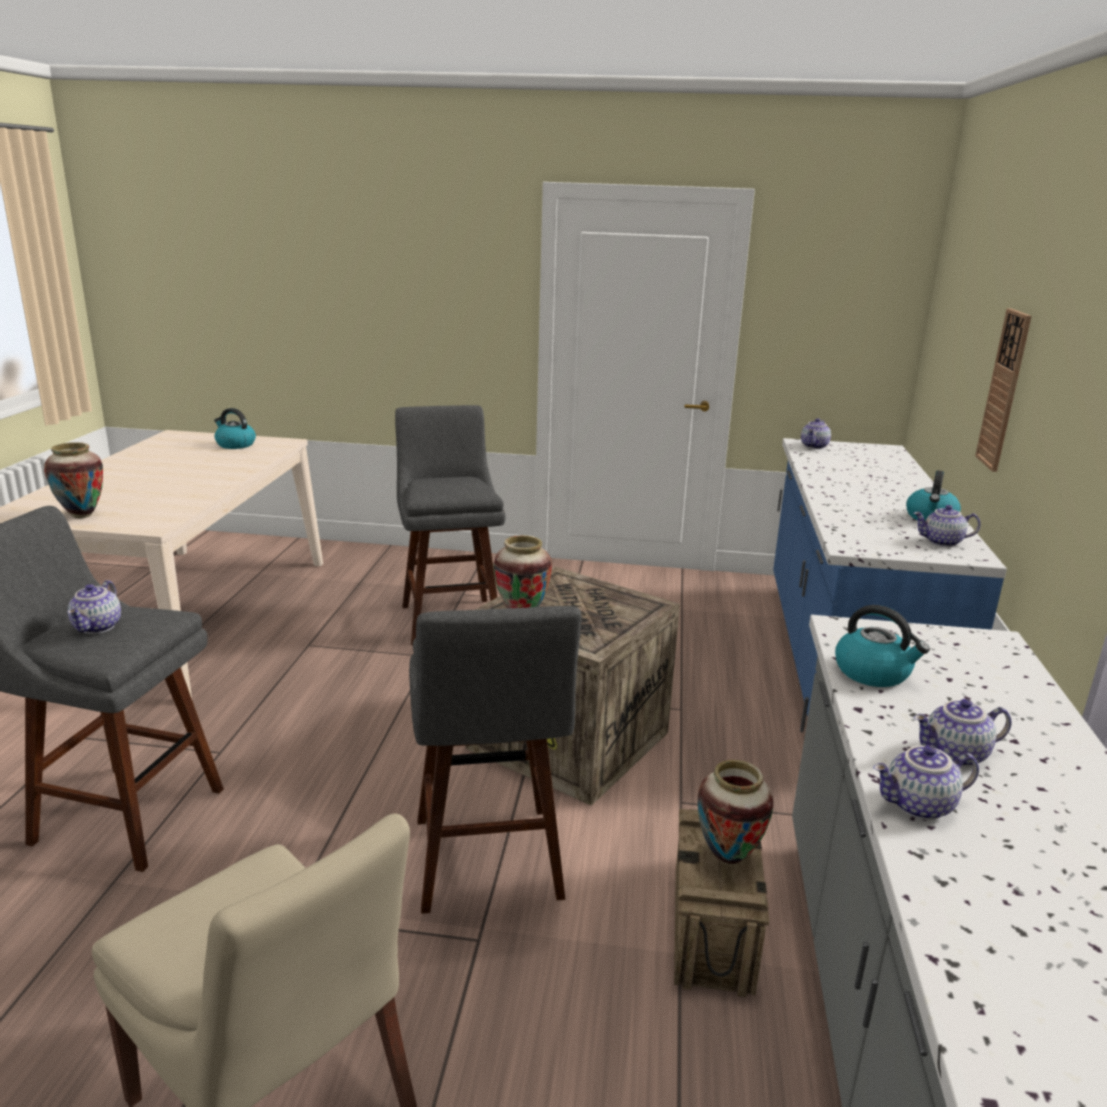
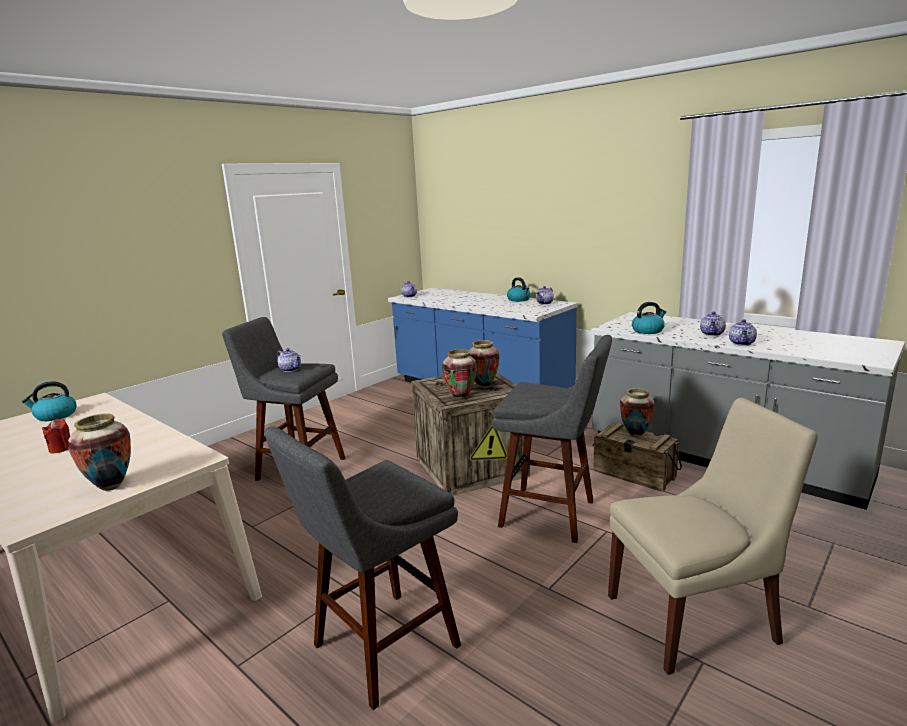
camera: 55 degrees left, 5 degrees down
teapot [68,580,121,634] -> teapot moved to [277,348,301,372]
wall clock [975,308,1032,472] -> none
none -> red candle [42,419,70,453]
none -> vase [469,340,499,388]

